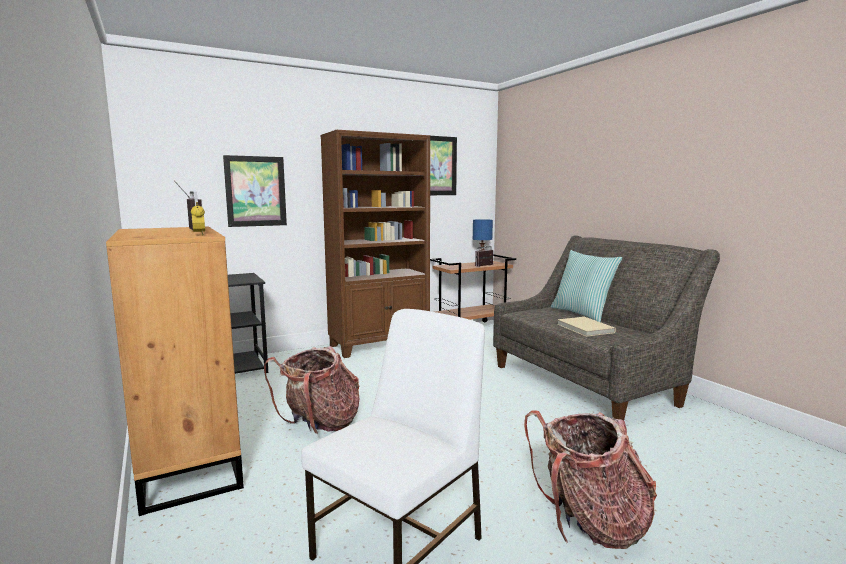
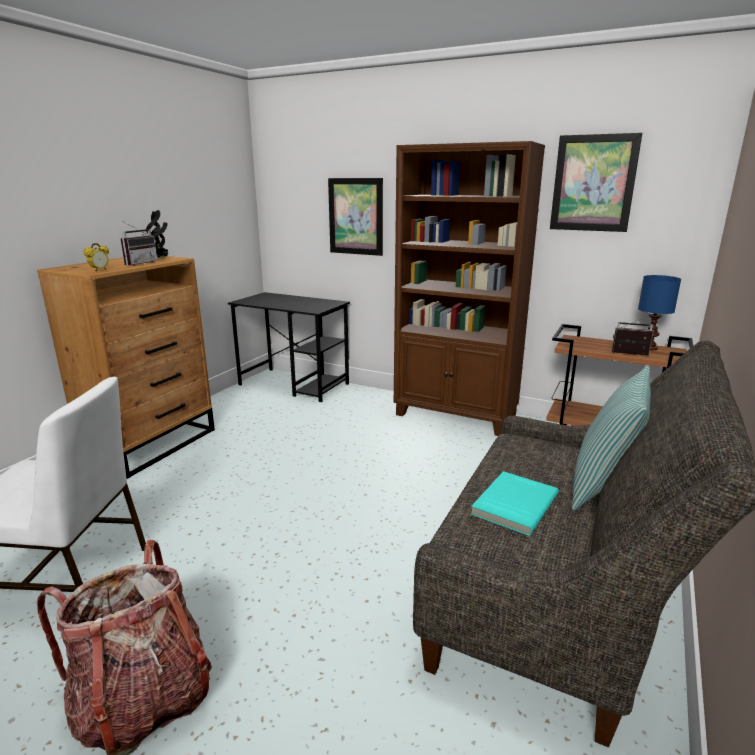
camera: 55 degrees right, 10 degrees up
backpack [264,346,359,434] -> none
beige book [557,317,616,337] -> turquoise book [471,471,559,536]
none -> potted plant [146,210,169,258]

